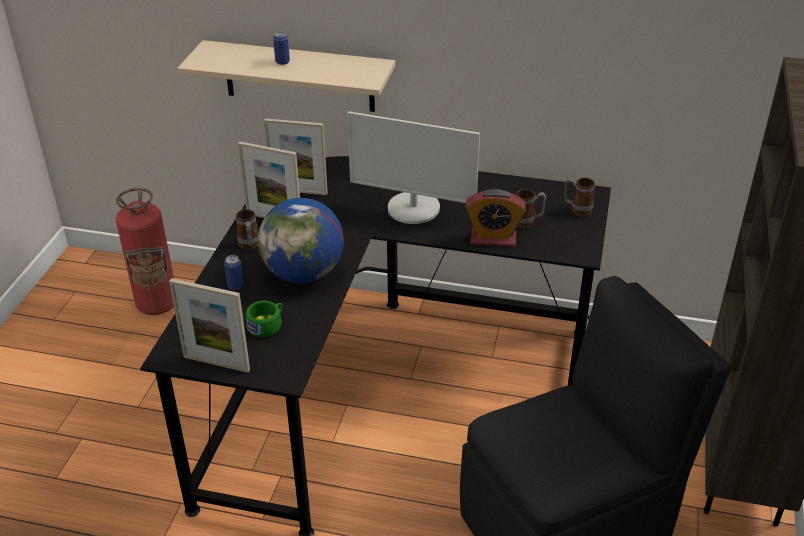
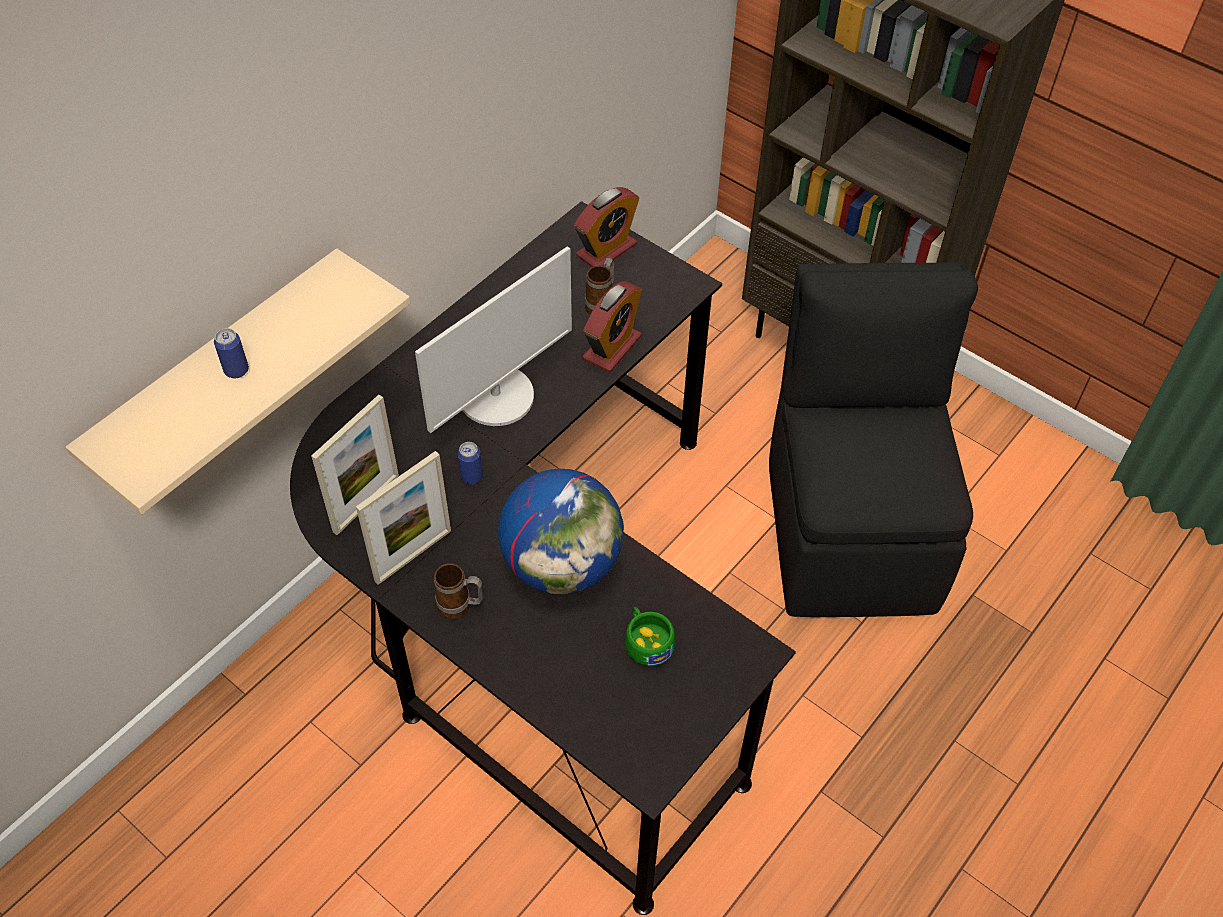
camera: 65 degrees left, 15 degrees up
fire extinguisher [116,188,174,315] -> none
picture frame [169,278,250,373] -> none
can [224,255,244,290] -> can moved to [458,442,483,484]
mug [564,178,595,217] -> alarm clock [574,187,639,267]

